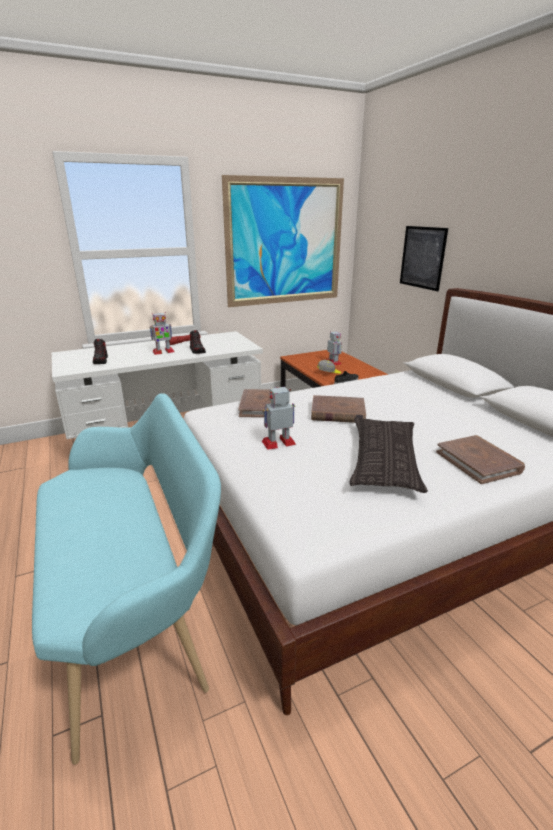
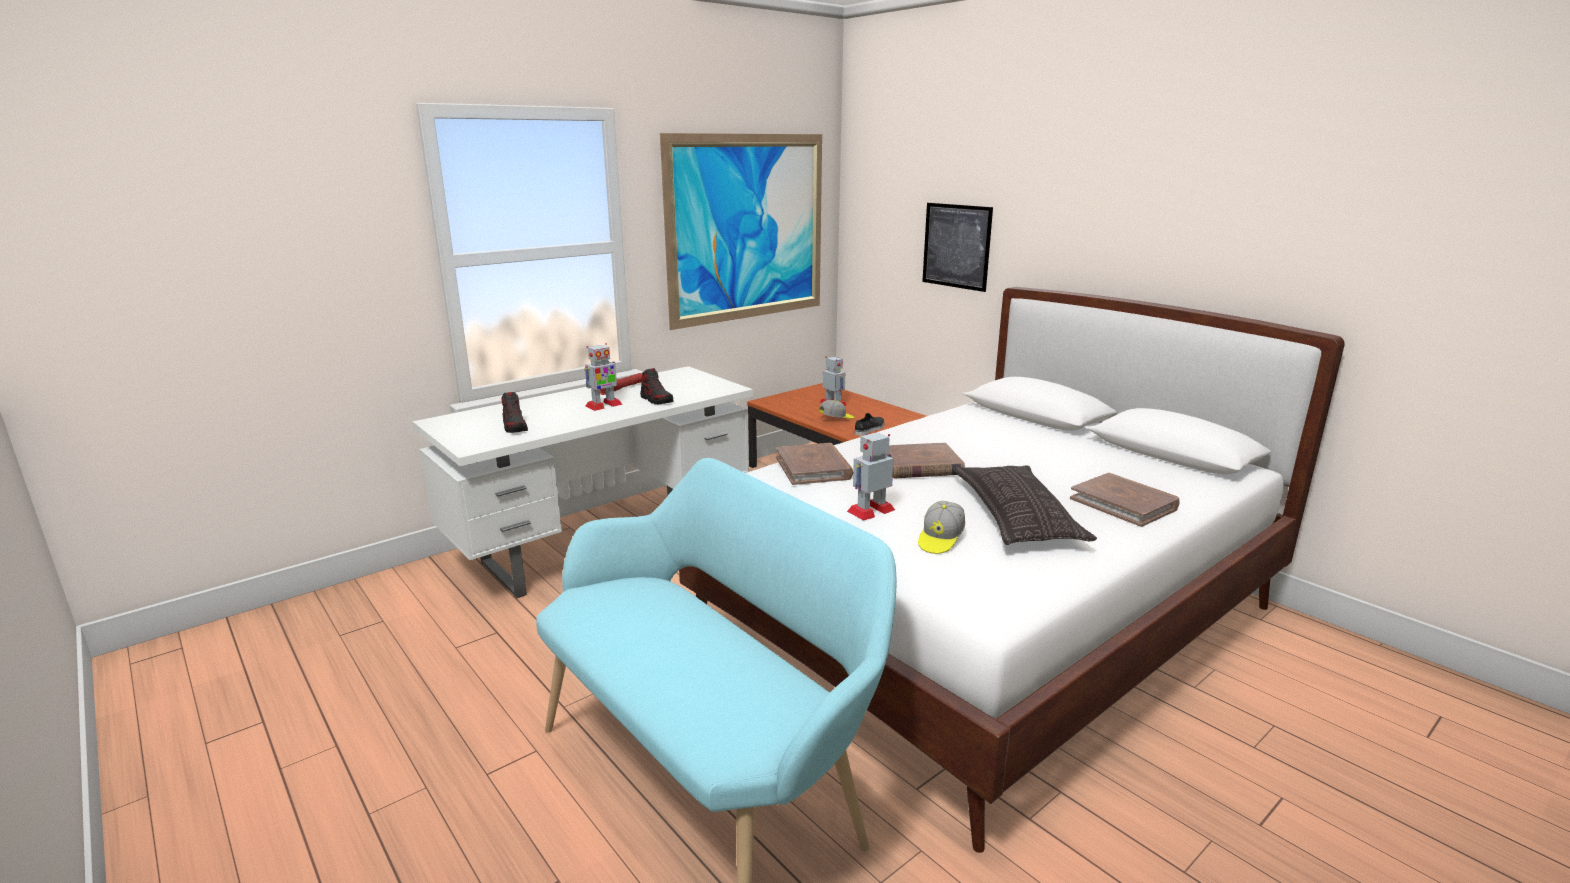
camera: 15 degrees left, 5 degrees down
none -> cap [918,501,965,554]

